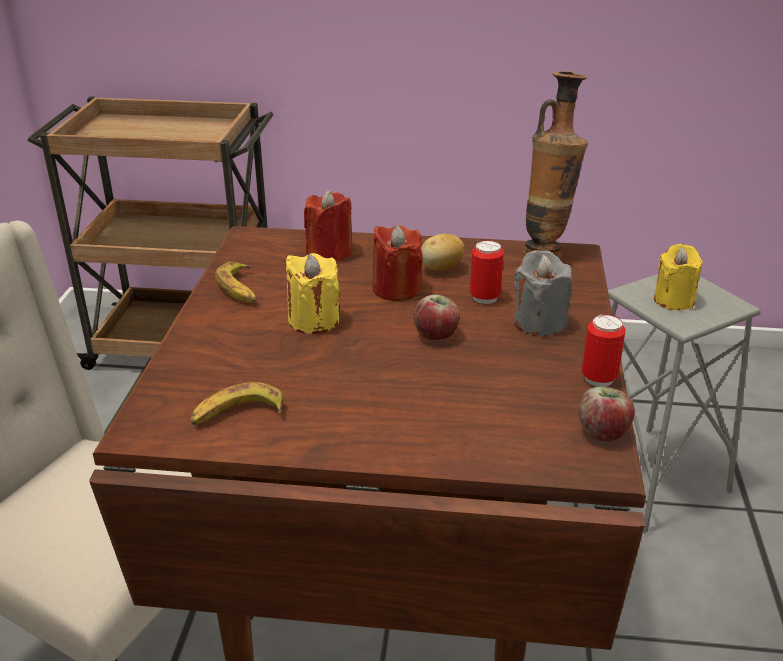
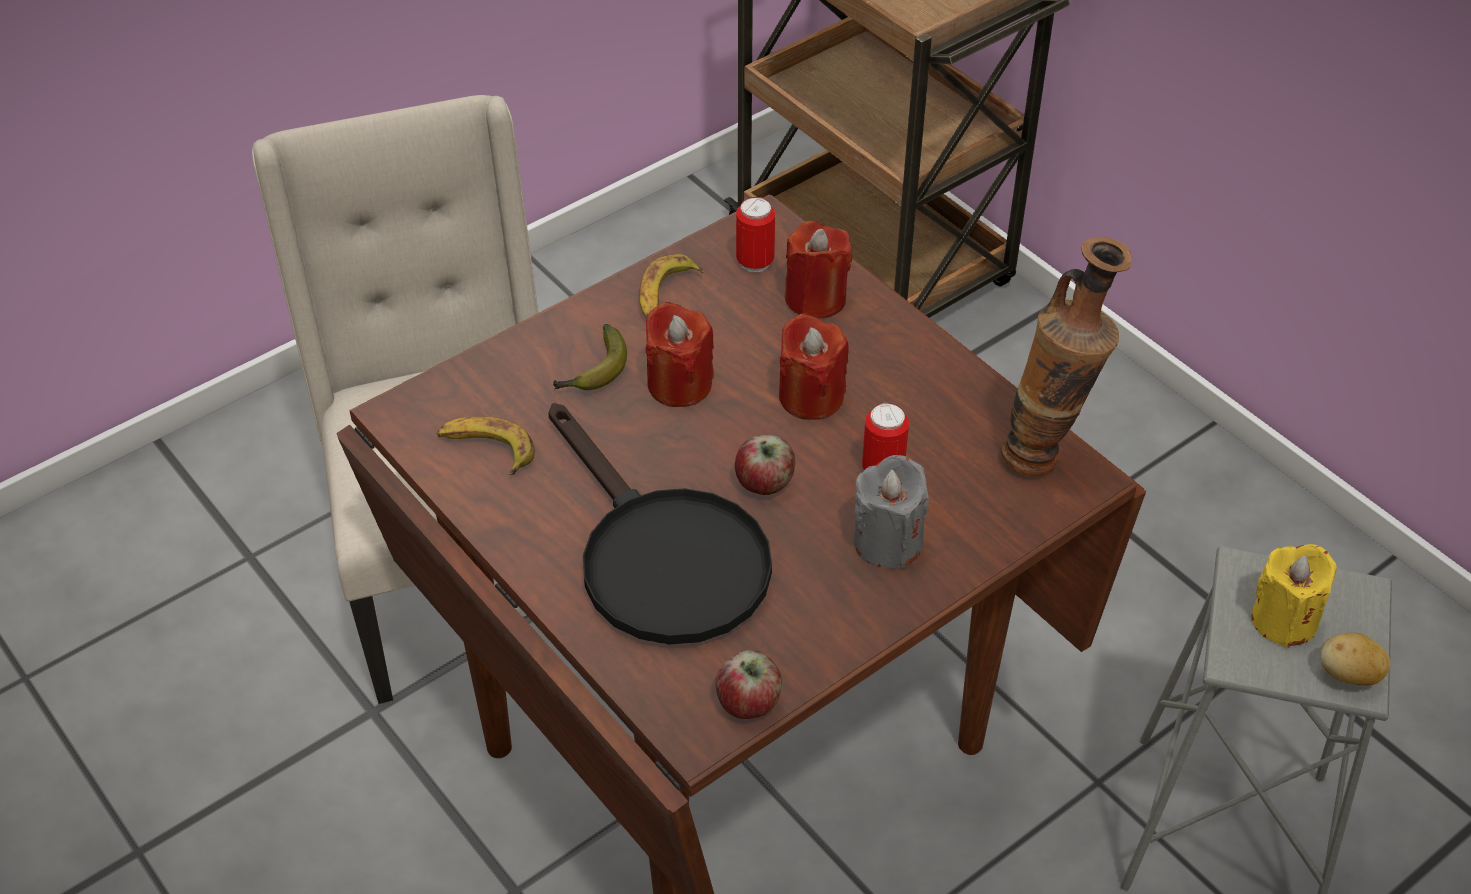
camera: 45 degrees right, 15 degrees up
yellow candle [286,253,340,334] -> red candle [646,302,714,407]
potato [421,234,464,270] -> potato moved to [1320,633,1391,686]
can [582,314,626,387] -> can moved to [736,197,775,272]
none -> black frying pan [548,403,772,645]
none -> banana [553,324,627,390]

